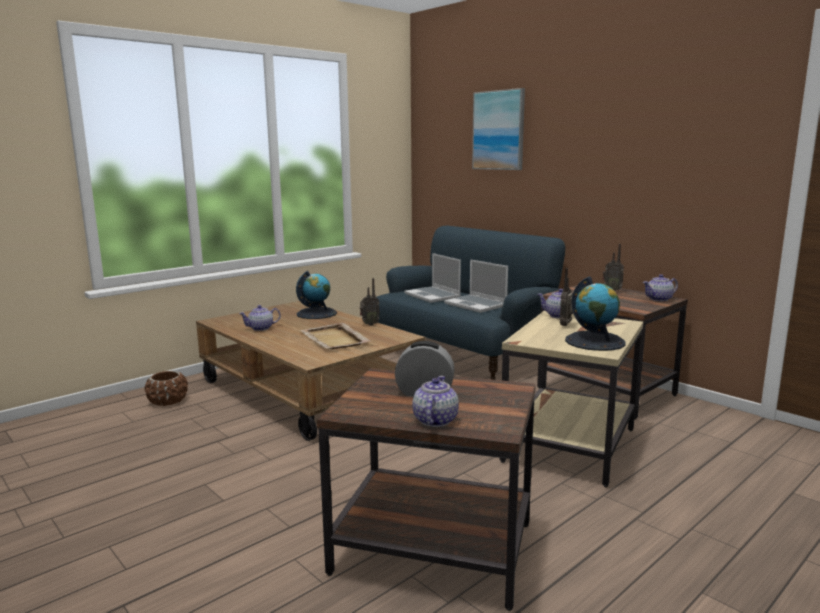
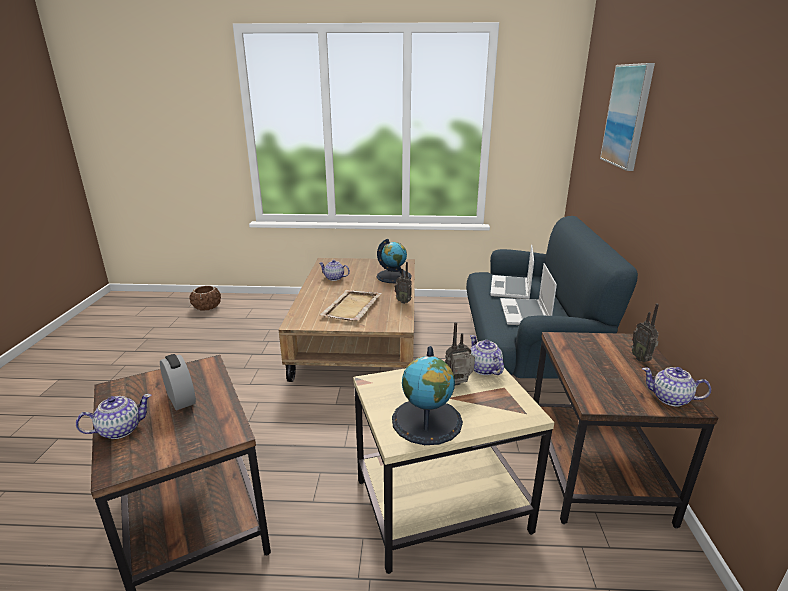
camera: 45 degrees right, 10 degrees up
brown planter [145,371,188,406] -> brown planter moved to [190,286,221,311]

